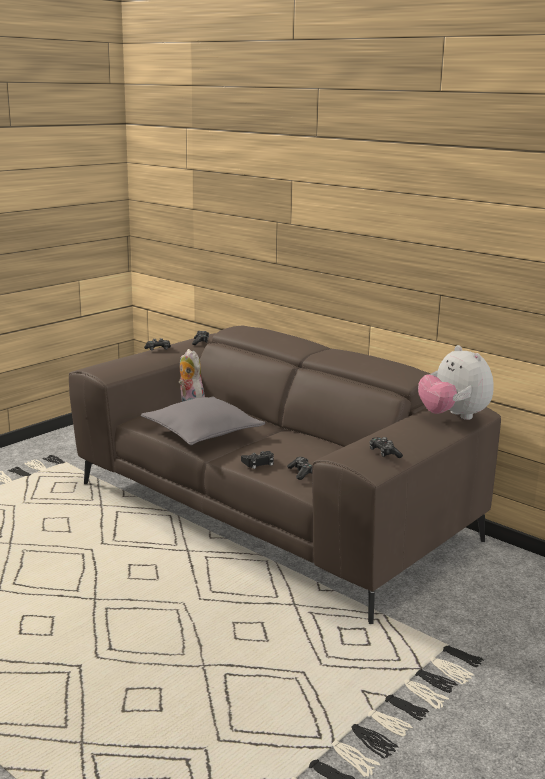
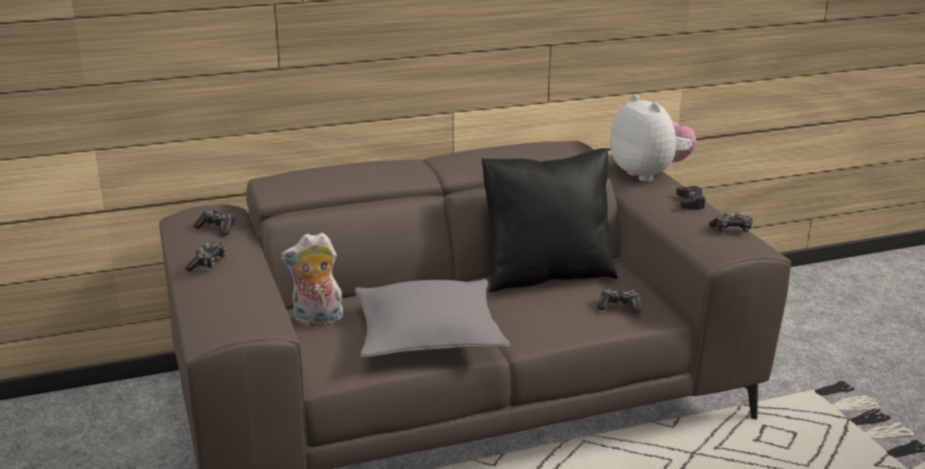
camera: 60 degrees left, 5 degrees up
black game controller [241,451,274,469] -> black game controller moved to [676,186,706,210]
plush toy [418,345,494,420] -> plush toy turned 120 degrees counterclockwise [610,94,697,182]
none -> black pillow [482,148,618,292]

